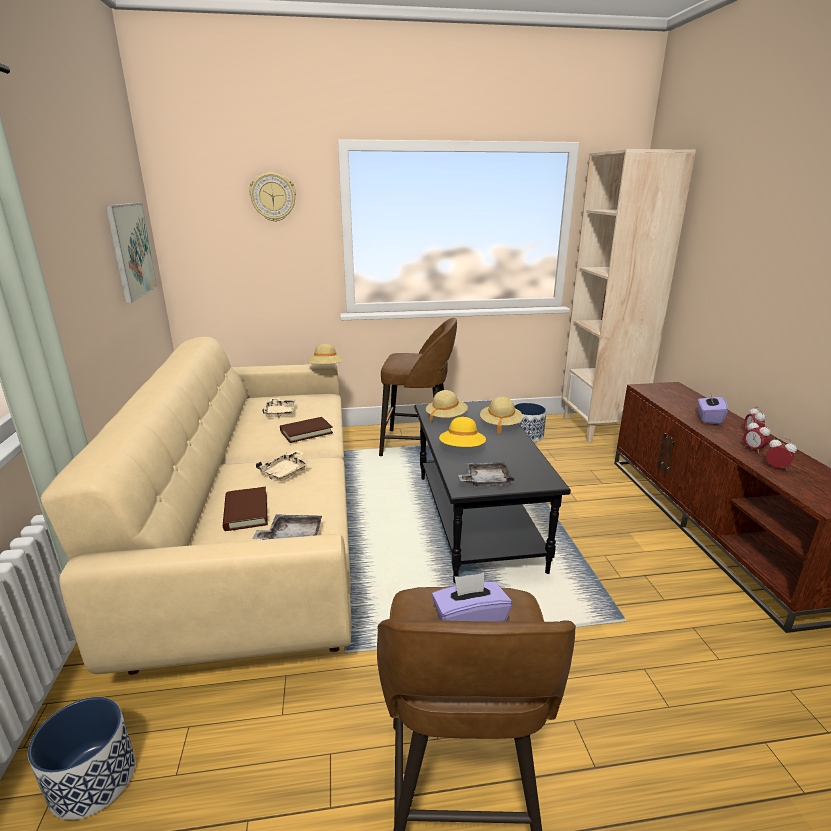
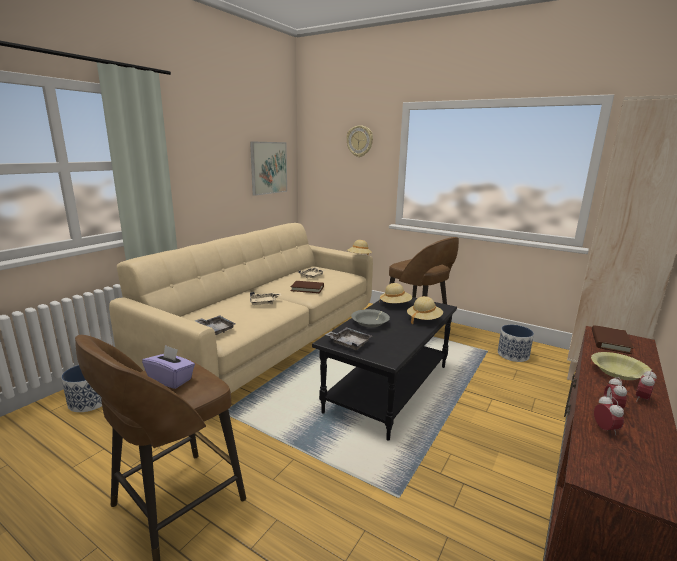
camera: 40 degrees right, 5 degrees down
brown book [223,487,268,531] -> brown book moved to [592,325,633,354]
yellow hat [439,417,486,447] -> grey bowl [351,309,390,327]
purple tissue box [698,391,728,425] -> yellow bowl [591,352,651,380]

